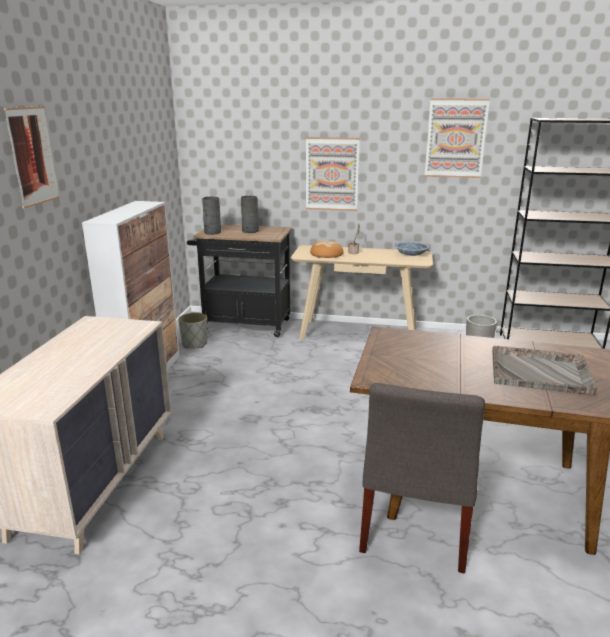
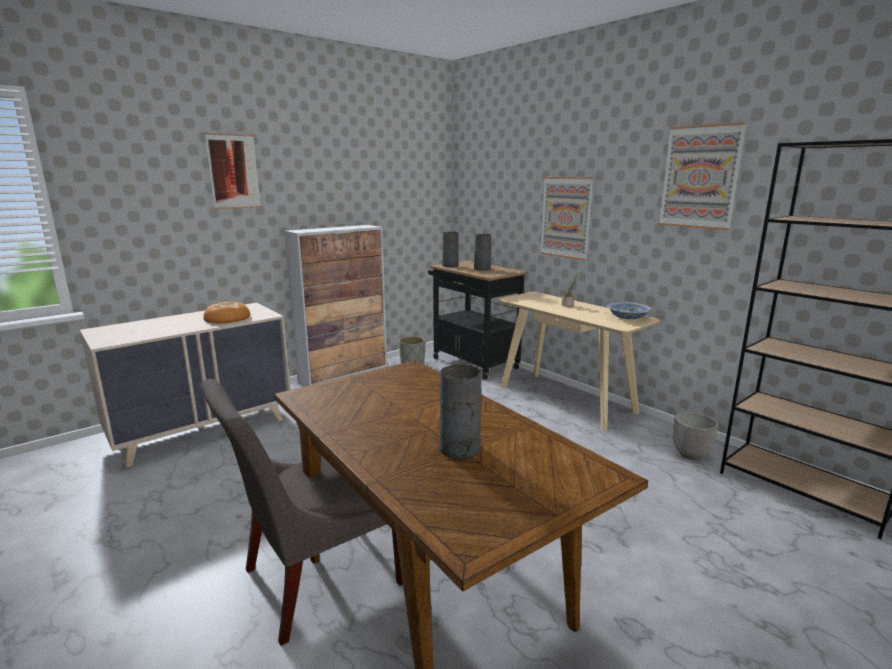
camera: 40 degrees right, 5 degrees down
bread [310,241,344,258] -> bread moved to [203,301,250,323]
grey tray [492,346,597,395] -> grey vase [439,365,481,459]

